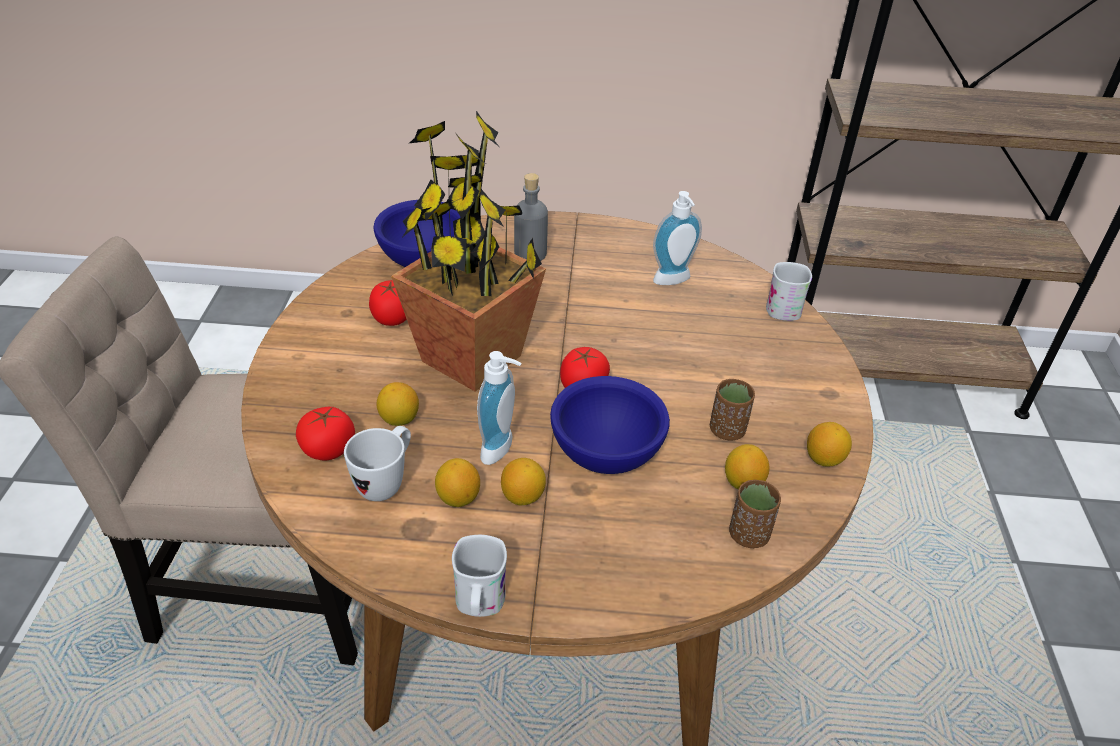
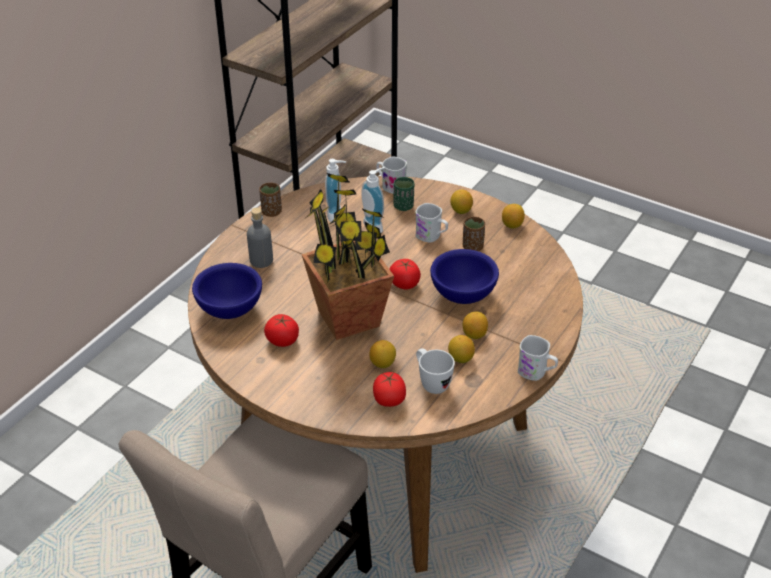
camera: 60 degrees left, 0 degrees up
soap dispenser [477,351,522,465] -> soap dispenser moved to [361,167,384,233]
lemon [725,444,770,490] -> lemon moved to [450,189,473,214]
brown cup [729,480,781,548] -> brown cup moved to [259,183,282,217]
none -> green cup [394,177,414,211]
none -> white mug [415,203,448,243]

